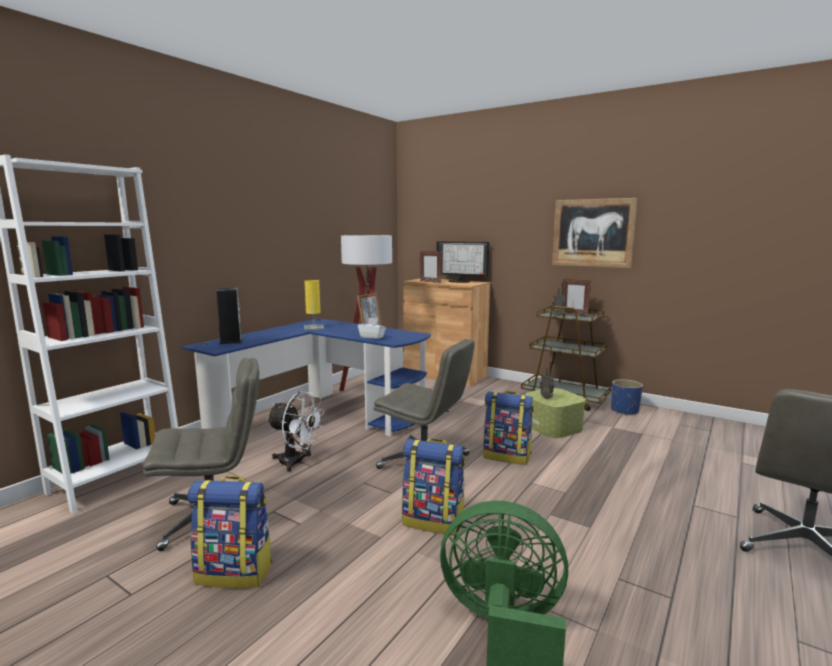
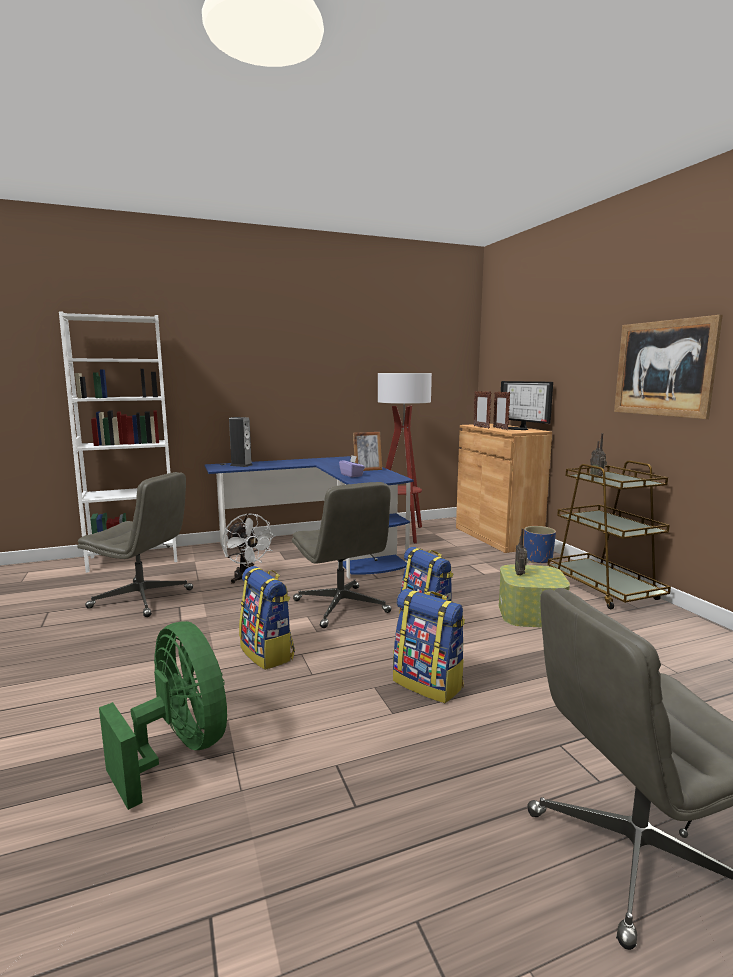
camera: 35 degrees right, 0 degrees up
backpack [188,476,273,588] -> backpack moved to [393,589,465,703]
yellow table lamp [304,280,324,330] -> none
white tissue box [358,318,386,339] -> purple tissue box [339,456,365,477]
picture frame [563,278,591,316] -> picture frame moved to [493,391,510,430]
blue planter [611,379,643,416] -> blue planter moved to [524,526,556,563]

